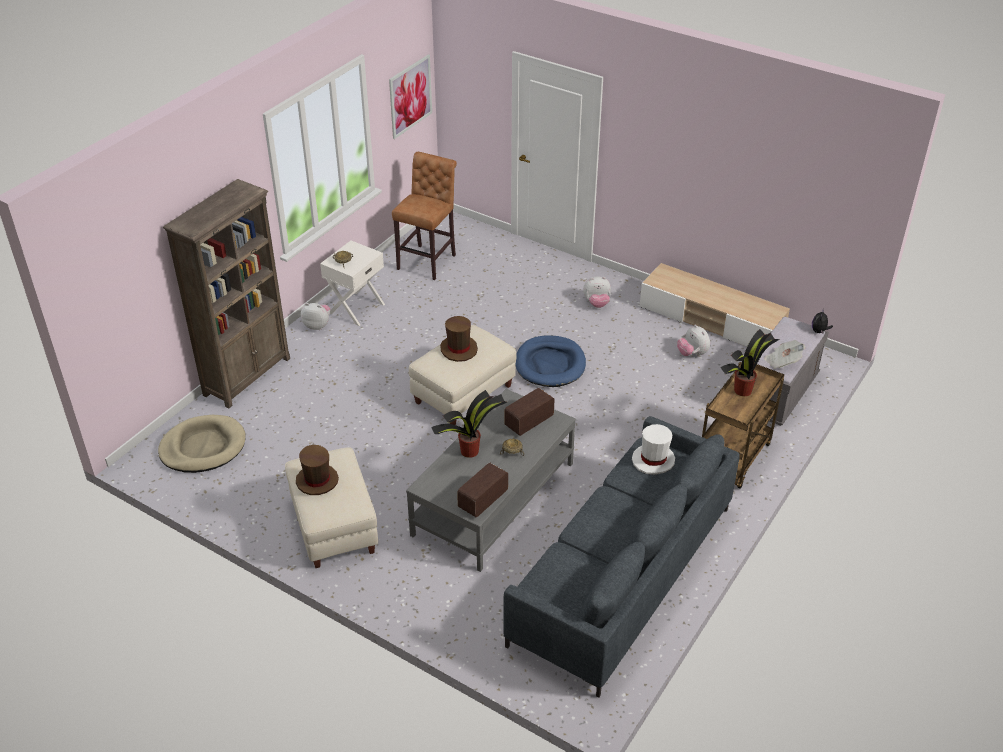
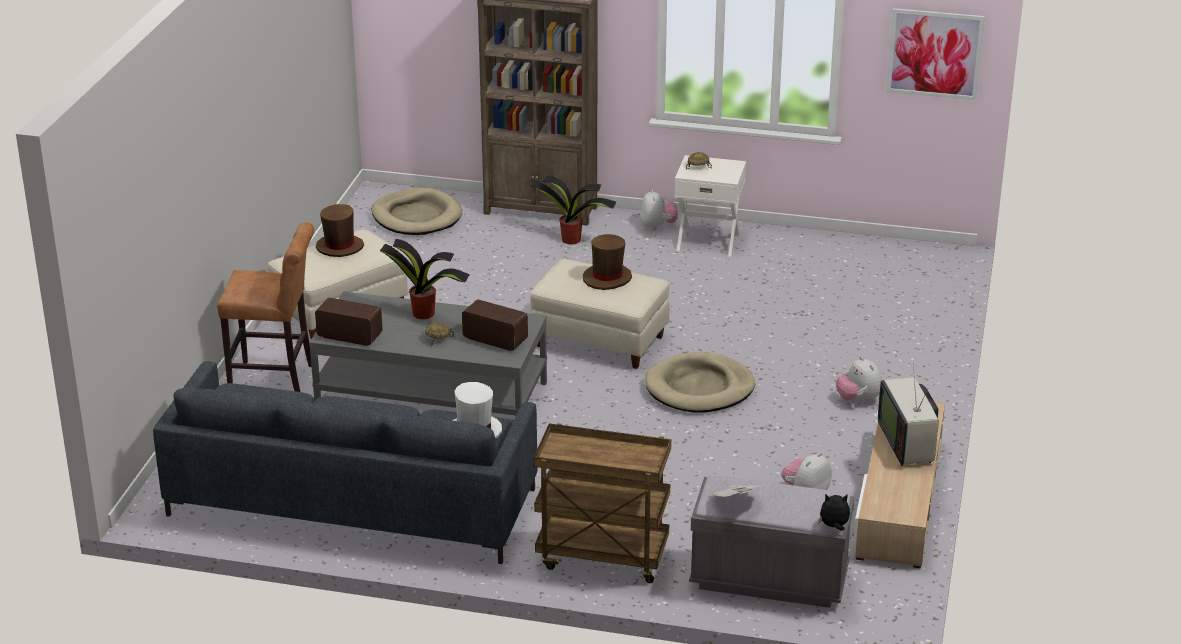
camera: 70 degrees right, 10 degrees down
brown stool [392,152,457,280] -> brown stool moved to [217,222,314,392]
blue dog bed [516,335,586,387] -> beige dog bed [645,352,755,413]
potted plant [720,329,780,396] -> potted plant moved to [529,175,616,244]
none -> television [878,363,939,466]

